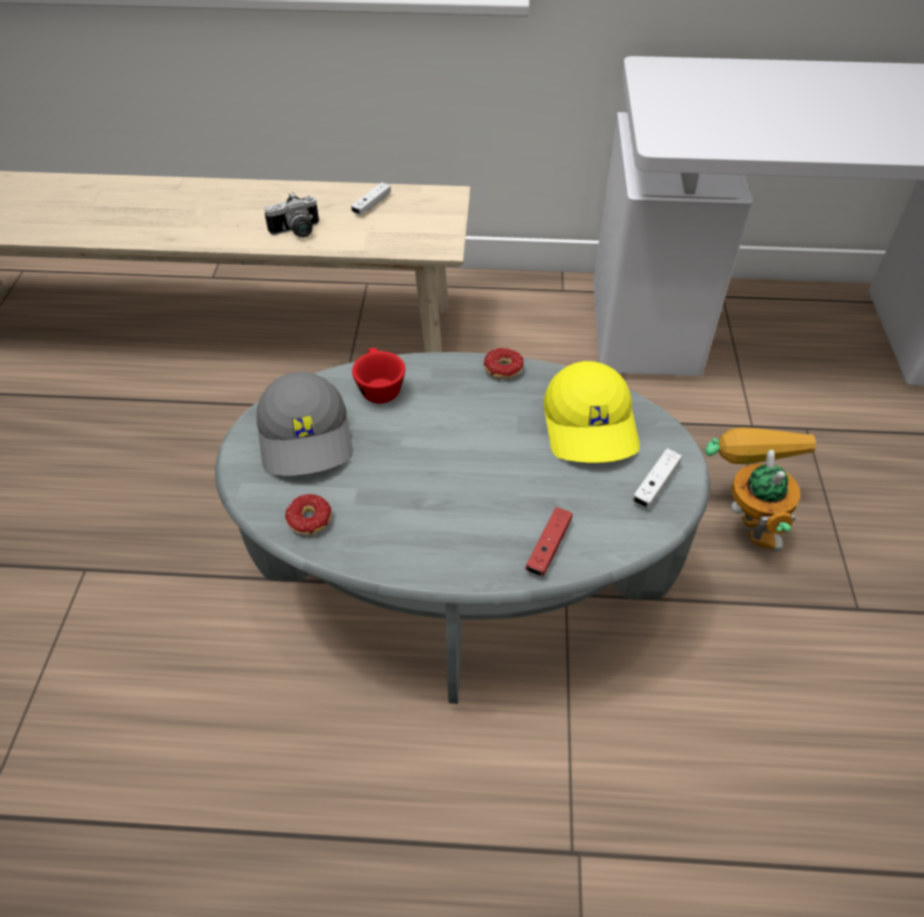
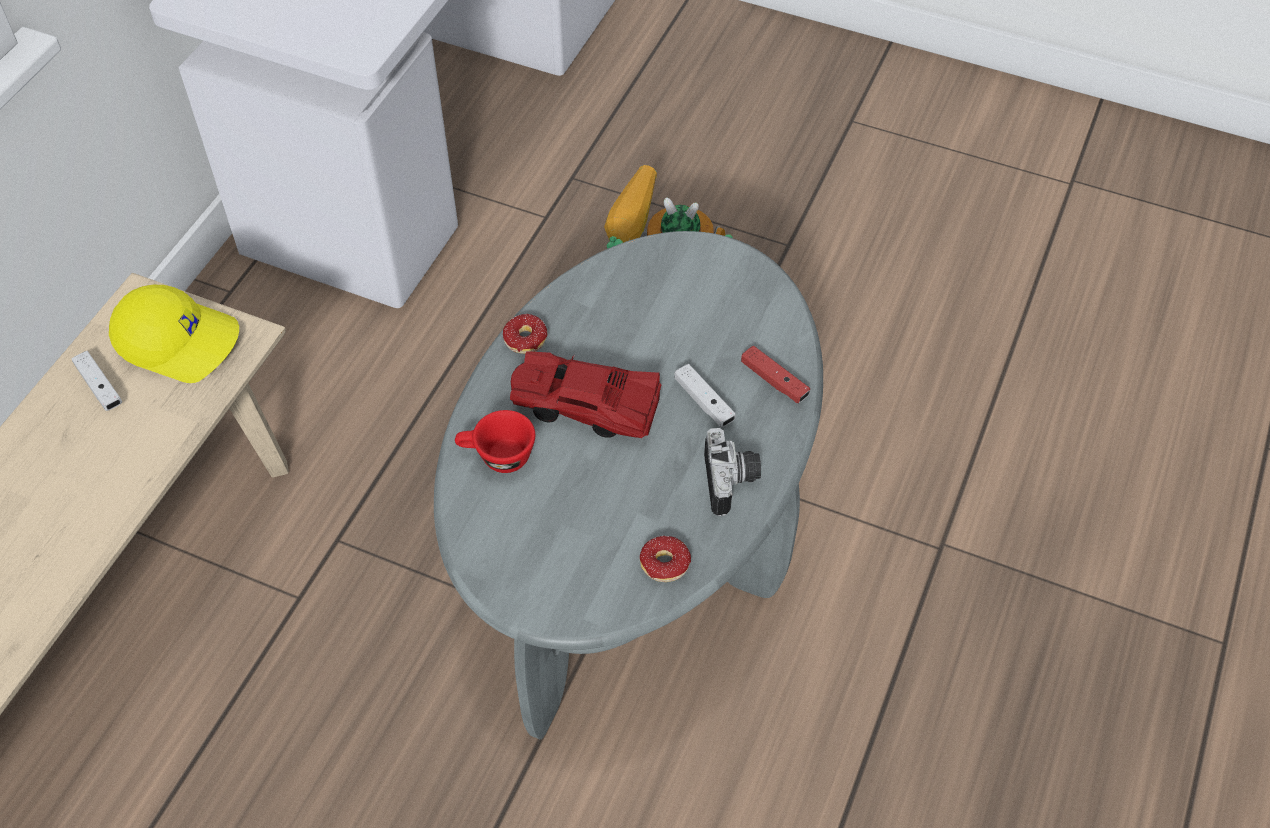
camera: 70 degrees left, 5 degrees up
grey cap [257,372,353,476] -> none
camera [264,192,319,238] -> camera moved to [704,428,761,516]
yellow cap [544,361,640,463] -> yellow cap moved to [109,285,239,383]
white game controller [632,449,682,508] -> white game controller moved to [674,364,736,427]
none -> red toy car [510,351,661,438]

